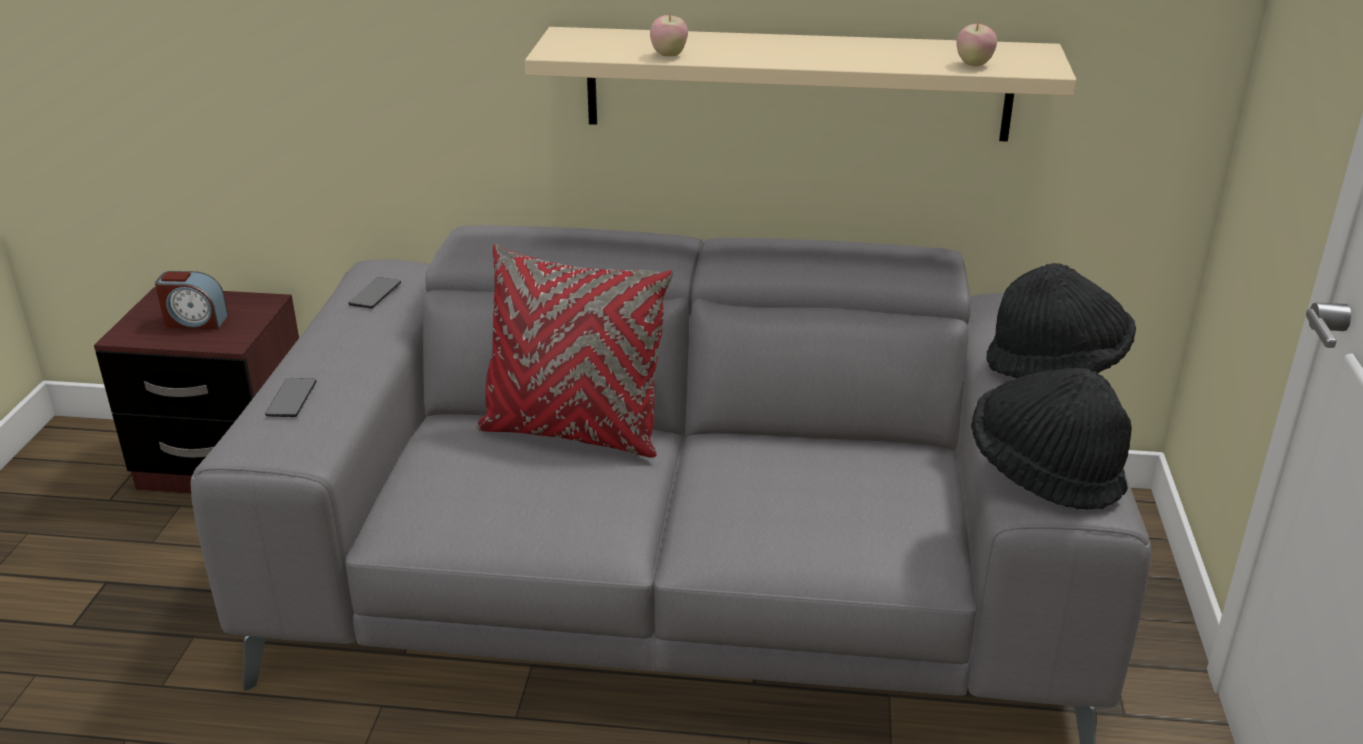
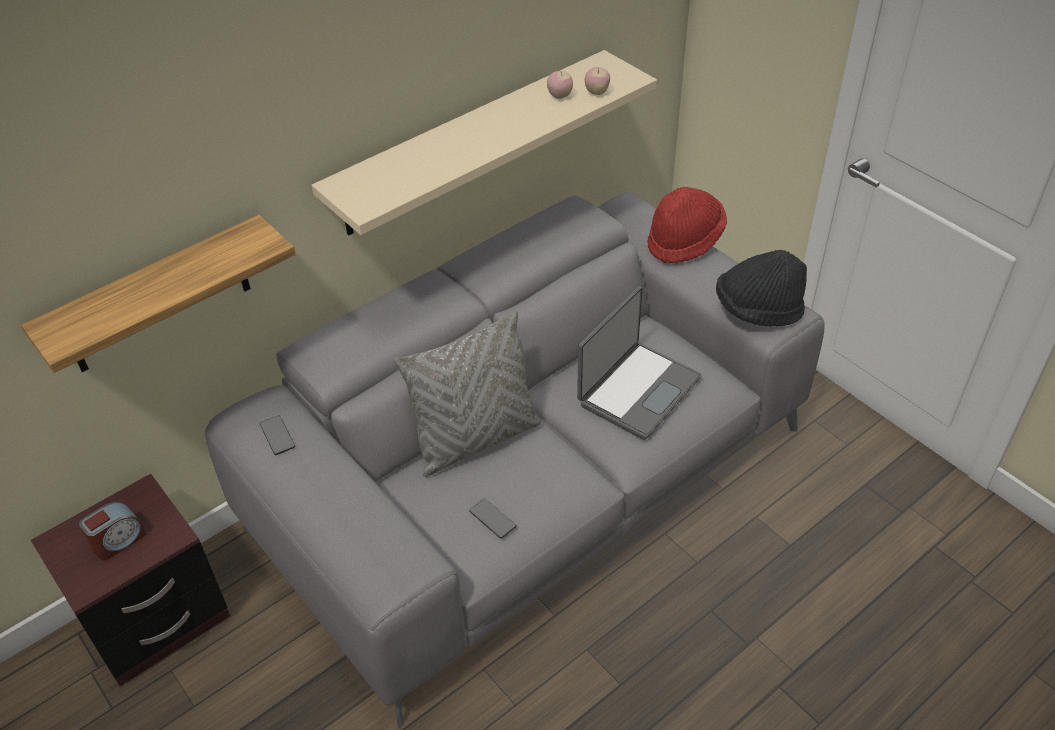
camera: 45 degrees left, 15 degrees up
phone [265,378,316,417] -> phone moved to [469,498,516,539]
red pillow [477,244,673,458] -> grey pillow [394,311,541,477]
apple [650,12,688,56] -> apple moved to [547,71,573,99]
black hat [986,263,1136,378] -> red hat [647,187,727,263]
none -> shelf [21,215,296,373]
none -> laptop [577,286,702,440]

